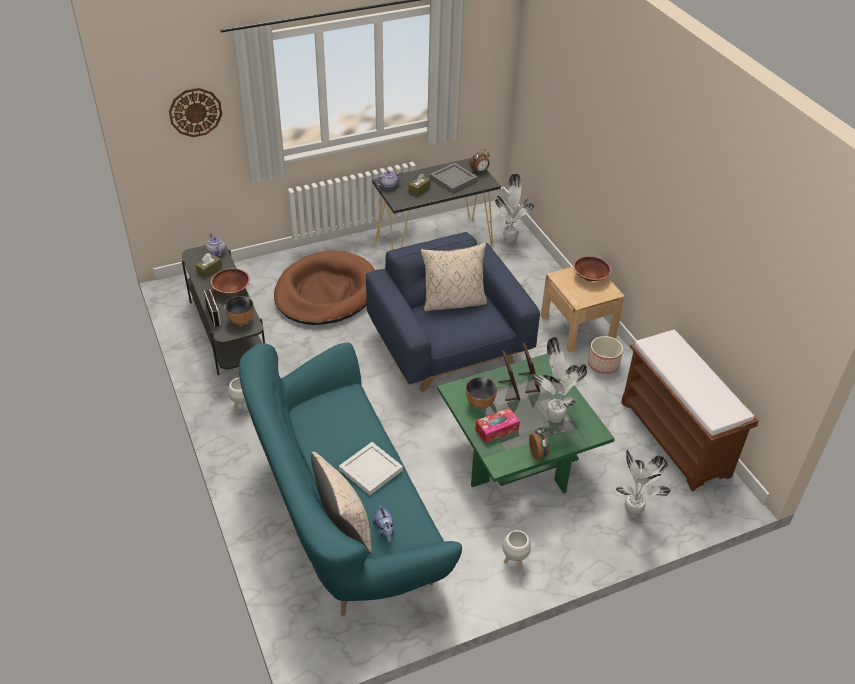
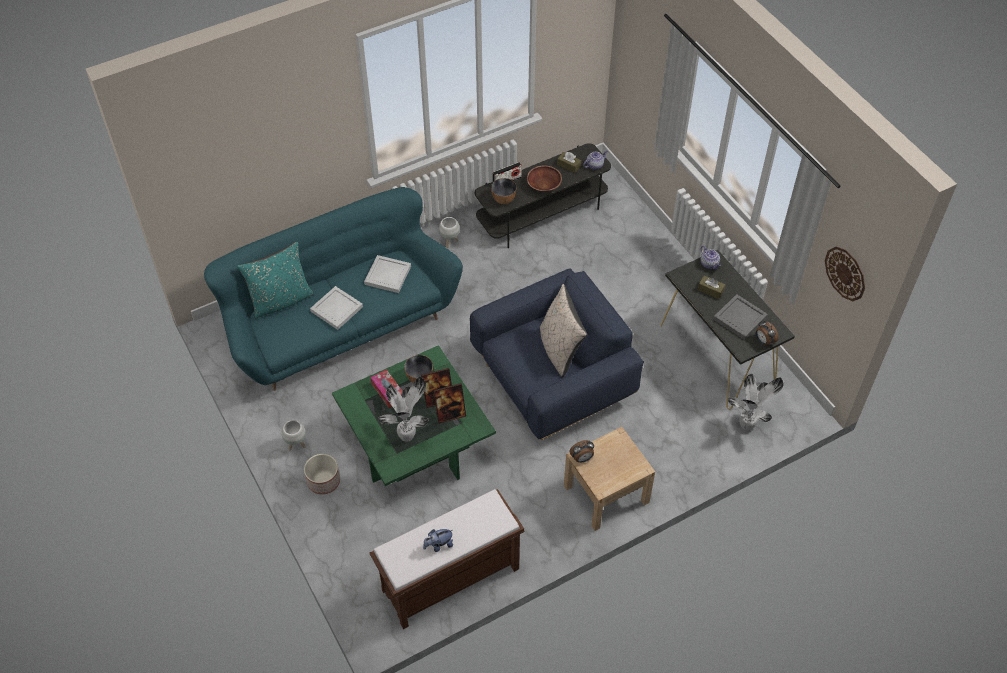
camera: 85 degrees right, 10 degrees up
wall clock [169,88,222,137] -> wall clock moved to [825,246,865,301]
brown dog bed [274,251,375,325] -> none
beige pillow [311,452,372,554] -> turquoise pillow [237,242,314,319]
plush toy [373,504,394,543] -> plush toy moved to [423,529,453,552]
alarm clock [529,428,550,460] -> alarm clock moved to [569,440,594,463]
brown bowl [573,256,611,281] -> none
planter [588,336,623,374] -> planter moved to [304,454,340,495]
potted plant [616,450,671,517] -> none
none -> white tray [364,255,411,293]

